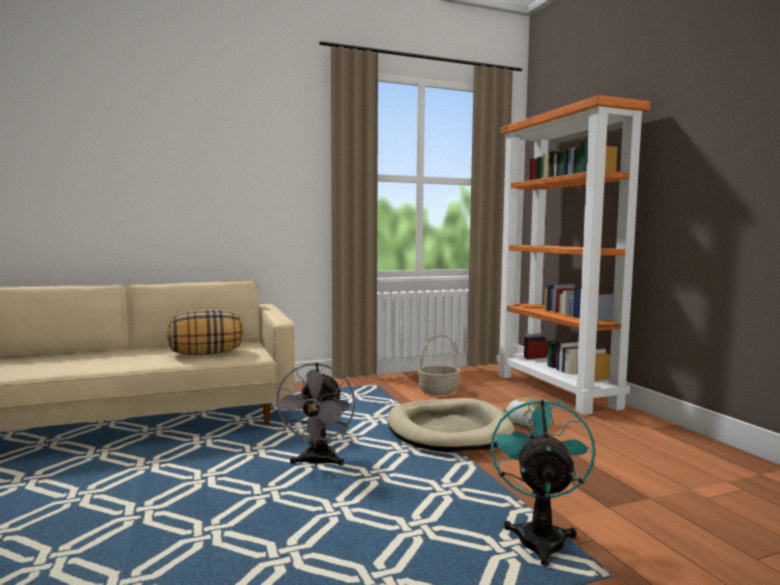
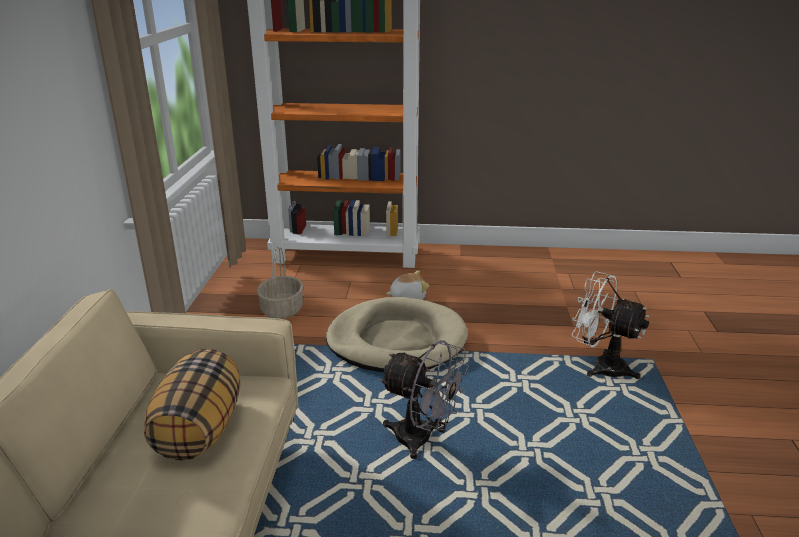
camera: 65 degrees left, 20 degrees up
turquoise fan [491,396,595,567] -> white fan [572,271,649,379]

